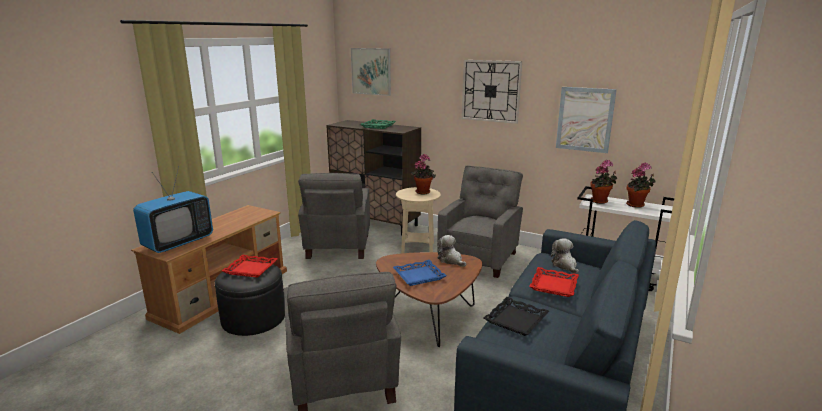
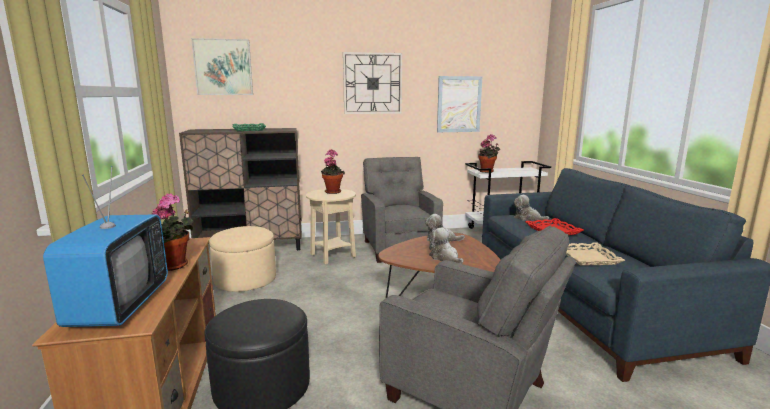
camera: 40 degrees left, 5 degrees down
red tray [222,255,278,278] -> none
grey armchair [298,173,370,259] -> beige ottoman [209,226,276,292]
blue tray [393,260,447,286] -> plush toy [429,227,464,264]
black tray [484,297,549,336] -> beige tray [566,243,625,266]
potted plant [626,163,656,208] -> potted plant moved to [152,193,193,271]

